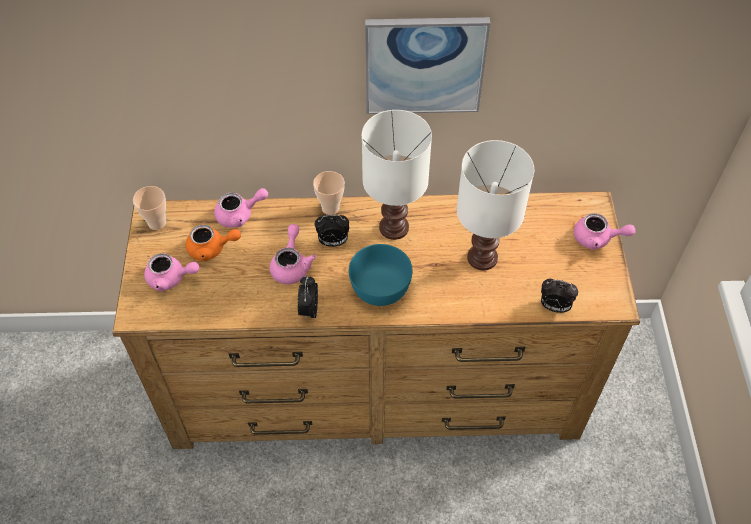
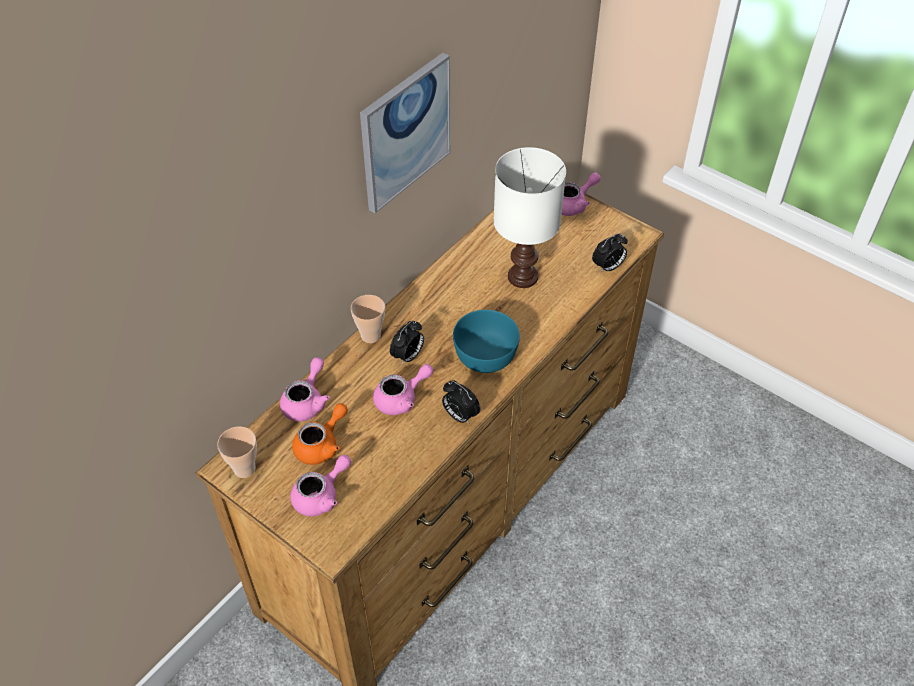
camera: 50 degrees left, 5 degrees down
pink teapot [270,224,316,284] -> pink teapot turned 105 degrees clockwise [373,364,433,415]
white table lamp [362,110,432,240] -> none

